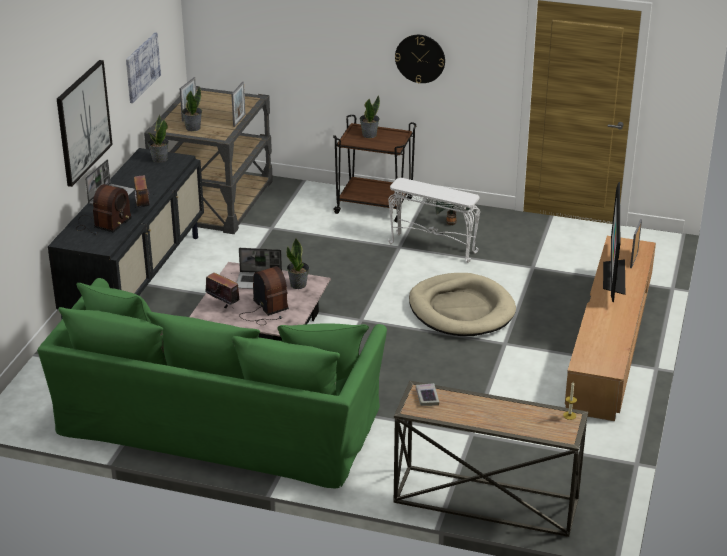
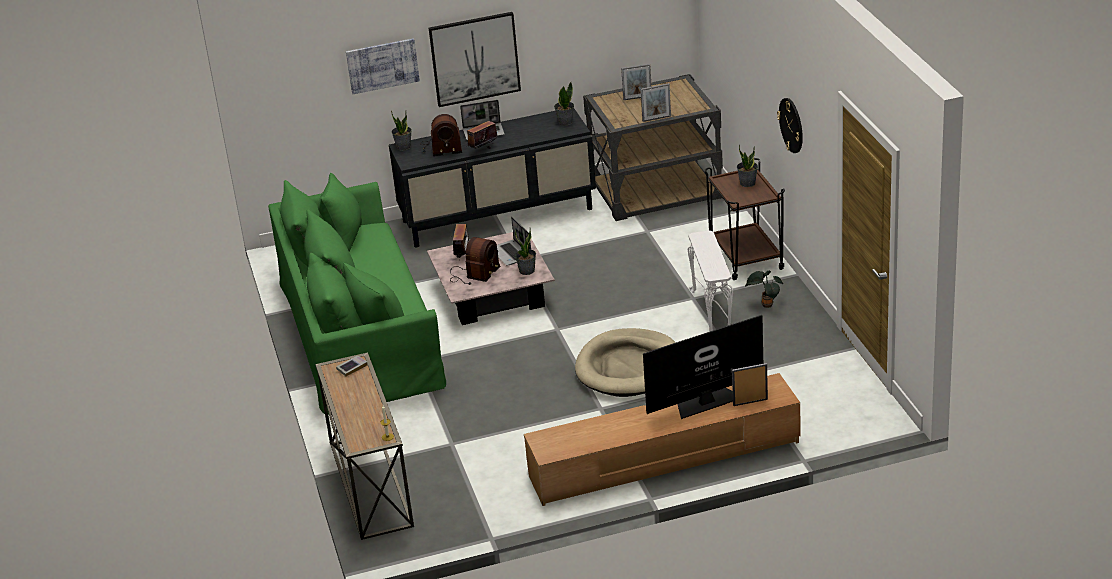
camera: 60 degrees right, 0 degrees up
picture [126,33,161,103] -> picture moved to [346,38,420,94]
potted plant [182,87,202,131] -> potted plant moved to [391,110,412,151]

